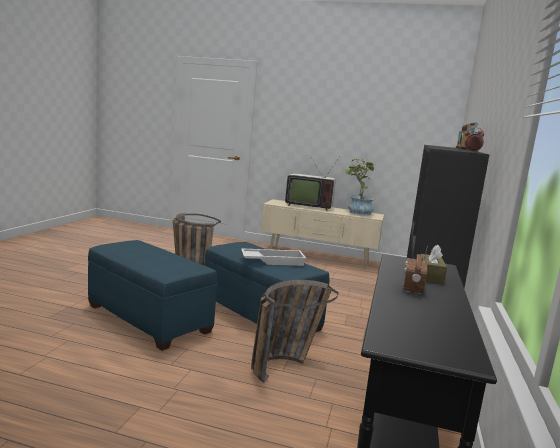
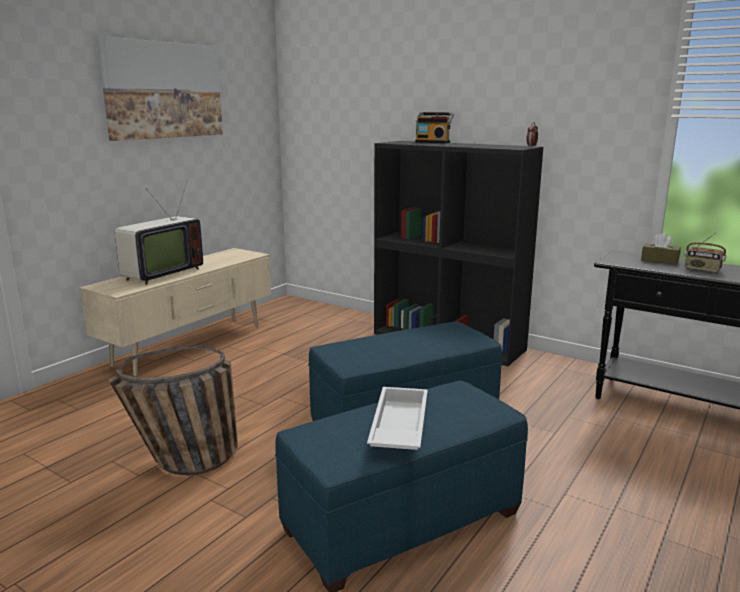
camera: 70 degrees left, 5 degrees up
white tray [241,248,306,266] -> white tray moved to [367,387,428,450]
basket [251,280,338,383] -> none
potted plant [343,157,377,216] -> none
none -> picture [97,36,223,141]

